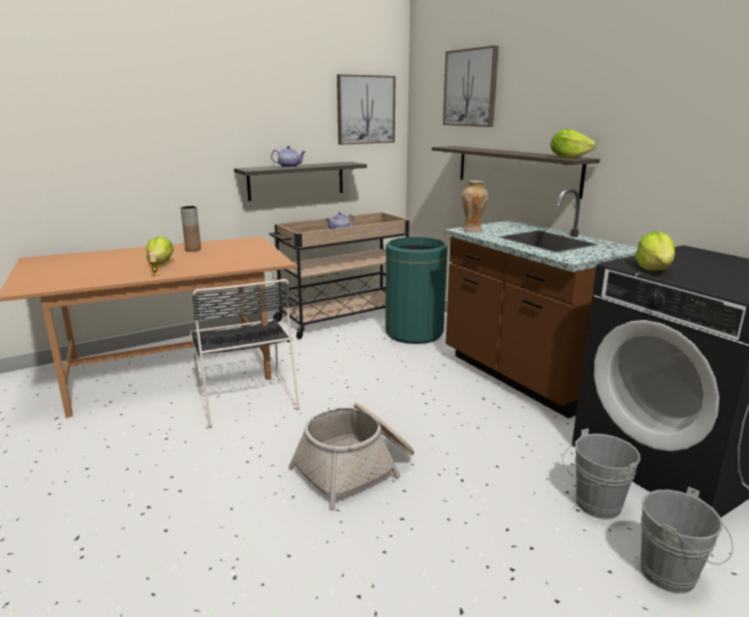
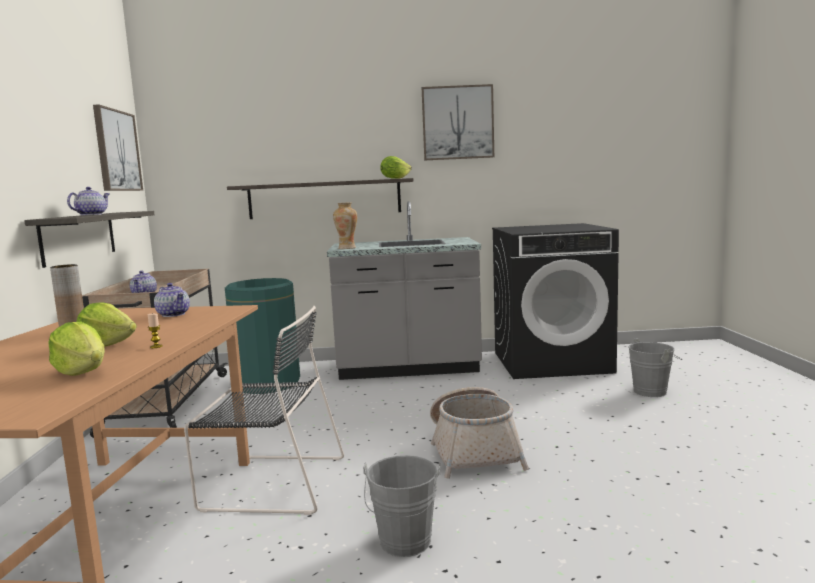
camera: 60 degrees left, 10 degrees down
picture [443,45,499,127] -> picture moved to [422,84,494,160]
brown counter [445,188,638,418] -> grey counter [327,201,482,380]
grey bucket [562,428,641,519] -> grey bucket moved to [363,455,441,557]
lettuce [635,232,675,271] -> lettuce moved to [48,322,105,376]
none -> teapot [154,283,190,317]

